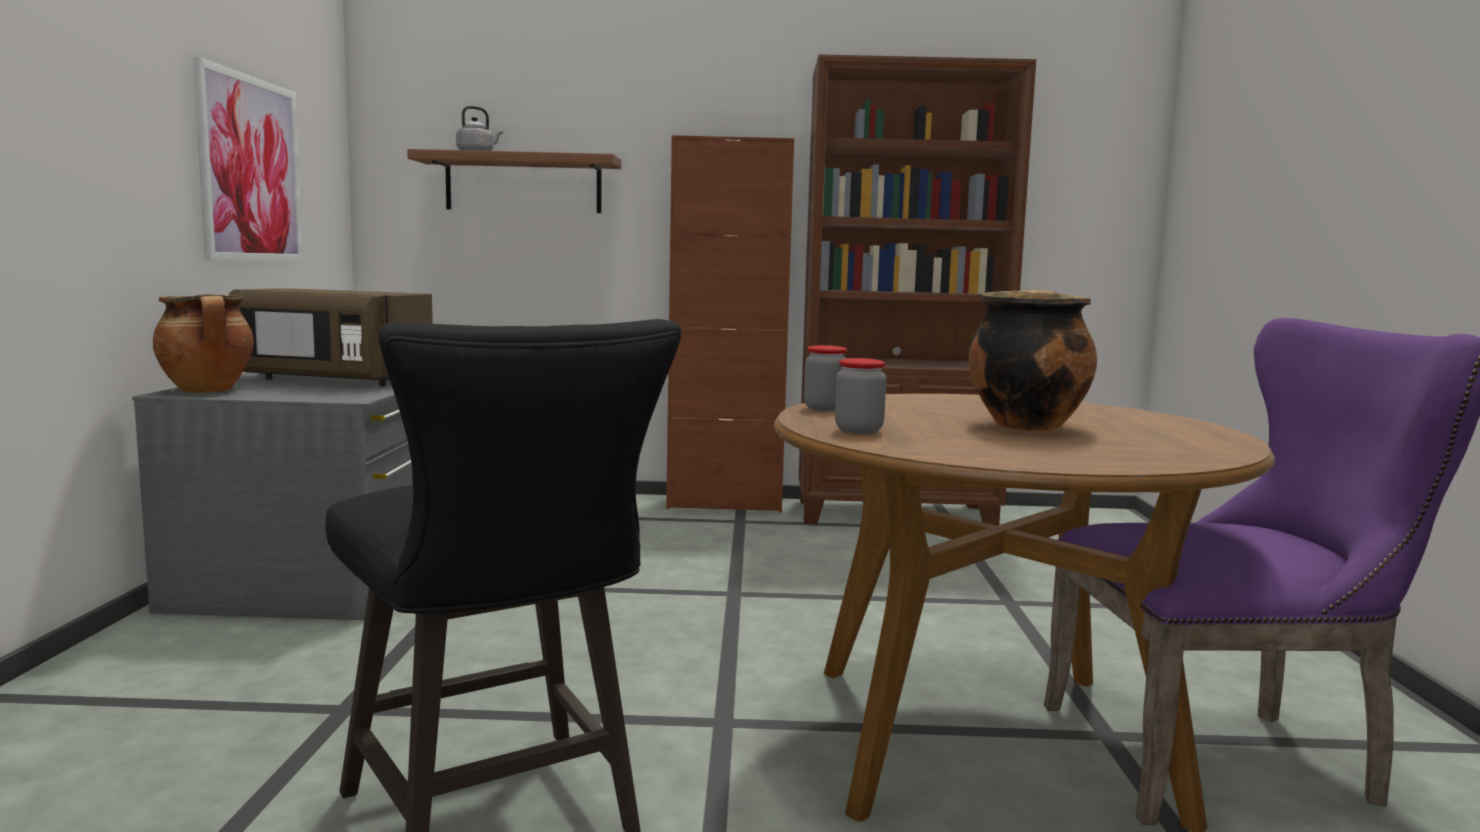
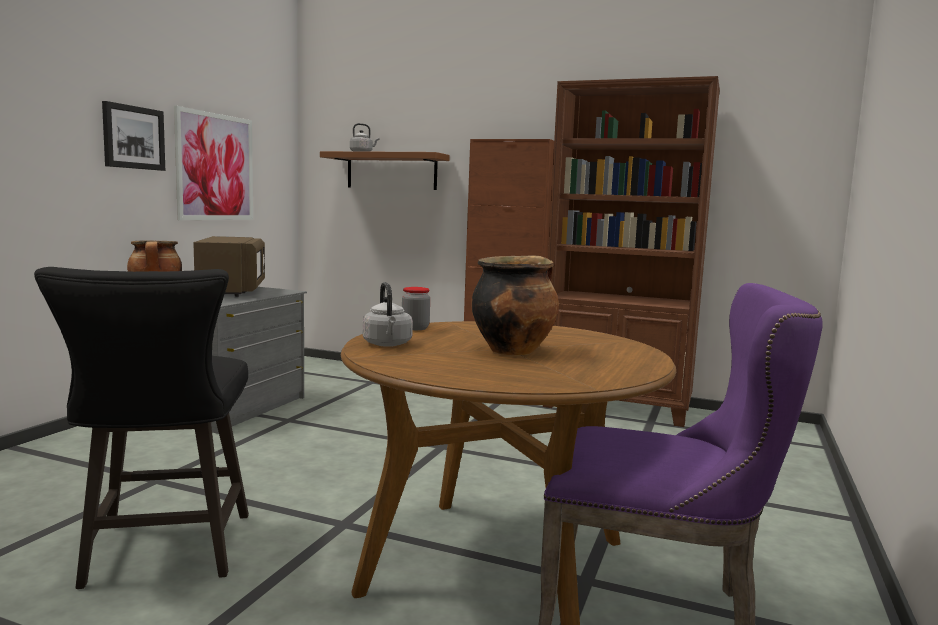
camera: 20 degrees right, 0 degrees up
brown microwave [228,288,433,386] -> brown microwave turned 135 degrees counterclockwise [193,236,265,297]
jar [835,358,886,434] -> grey kettle [363,282,413,347]
none -> picture [102,101,165,171]

